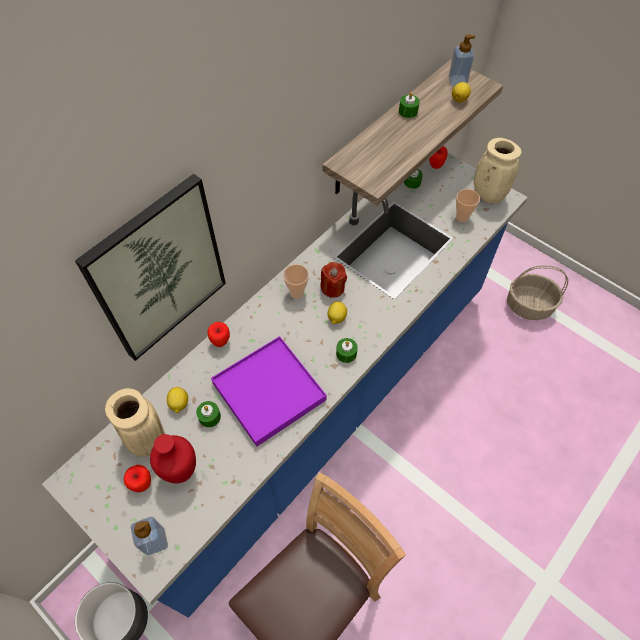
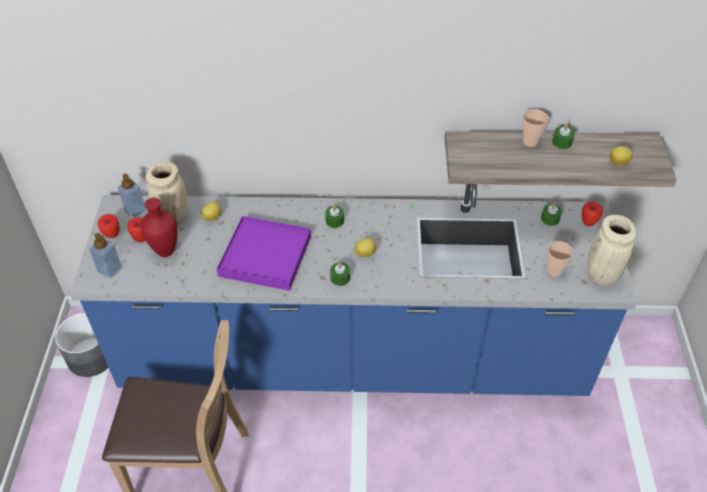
camera: 50 degrees right, 10 degrees down
picture [75,174,226,361] -> none
green candle [196,401,221,427] -> green candle moved to [325,205,344,228]
apple [207,322,230,347] -> apple moved to [98,214,119,238]
cup [283,264,309,299] -> cup moved to [522,109,549,147]
red candle [321,262,347,298] -> none
soap dispenser [449,34,475,86] -> soap dispenser moved to [118,174,146,218]
basket [507,265,568,320] -> none

